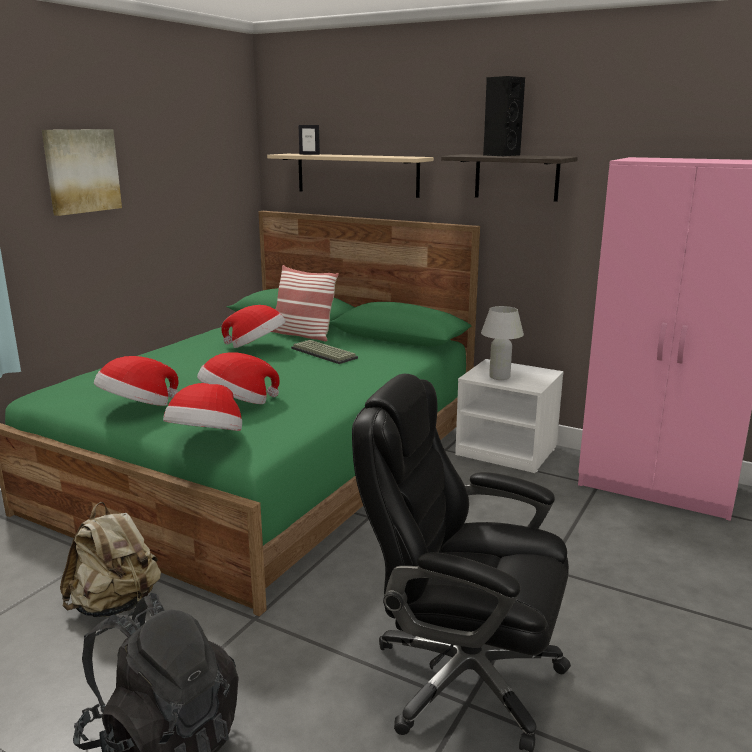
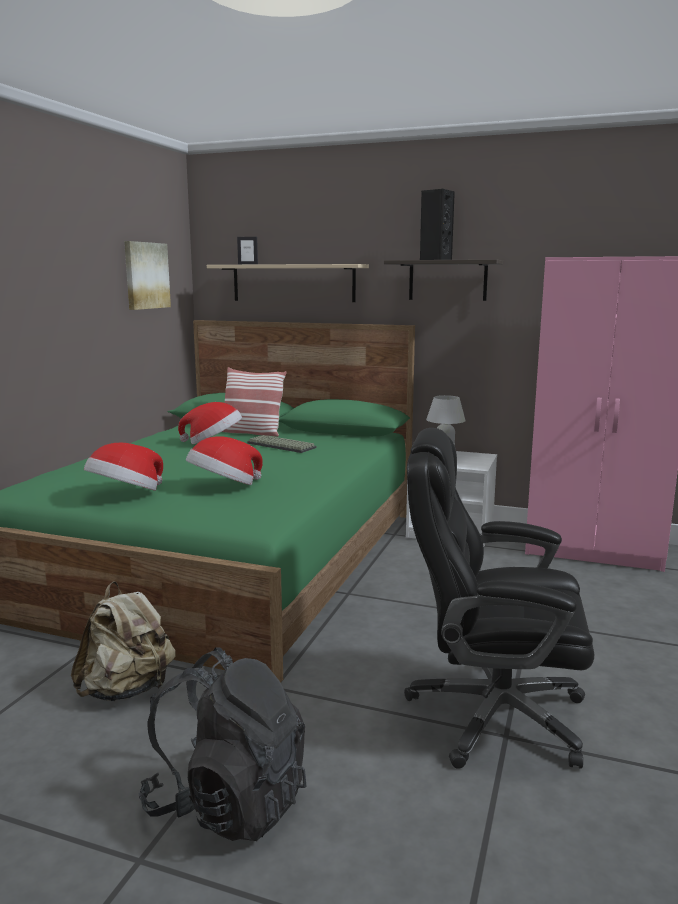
camera: 10 degrees left, 5 degrees down
picture [42,129,122,216] -> picture moved to [124,241,171,310]
hat [163,383,242,431] -> none

